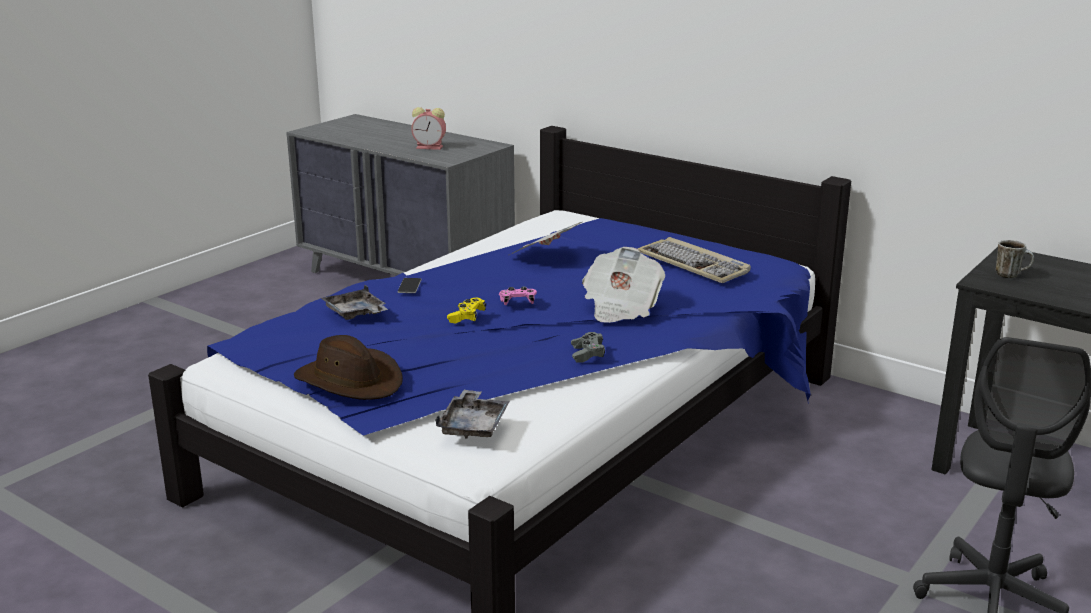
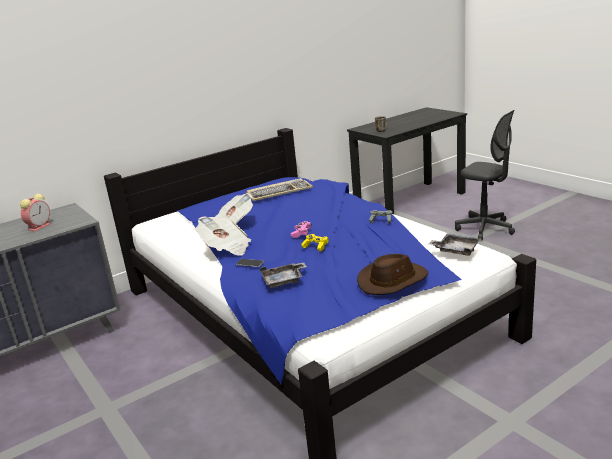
camera: 70 degrees left, 0 degrees up
newspaper [582,247,665,323] -> newspaper moved to [195,216,251,256]

